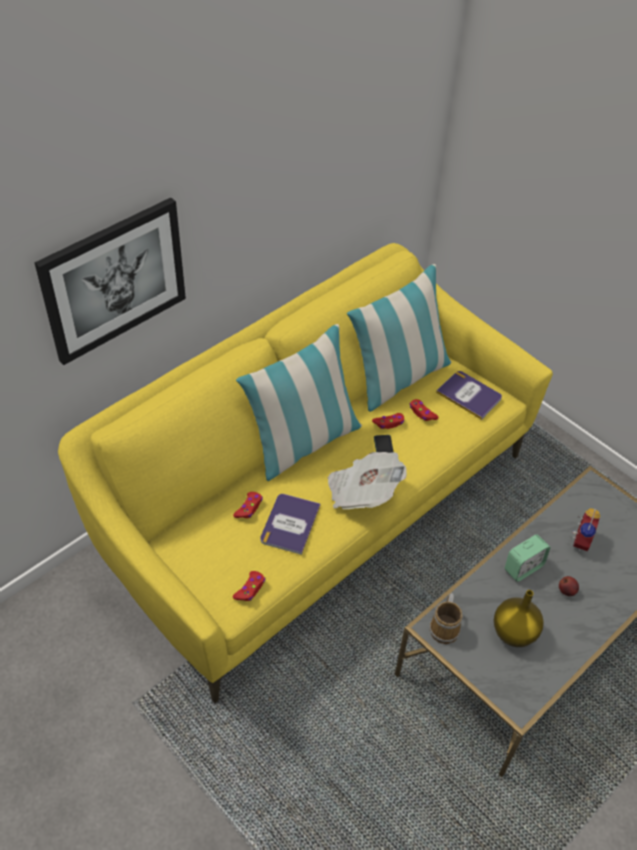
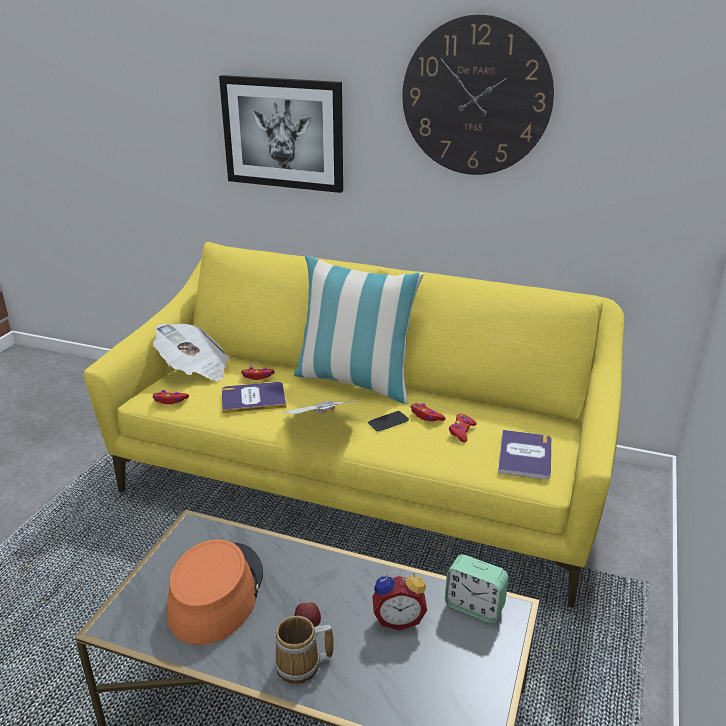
camera: 65 degrees right, 20 degrees down
pillow [347,264,451,412] -> none
mug [429,593,463,644] -> mug moved to [275,616,334,684]
yellow vase [494,590,543,647] -> orange hat [167,539,263,645]
alarm clock [505,534,551,582] -> alarm clock moved to [445,554,509,623]
none -> newspaper [153,323,230,381]
none -> wall clock [402,14,554,175]

